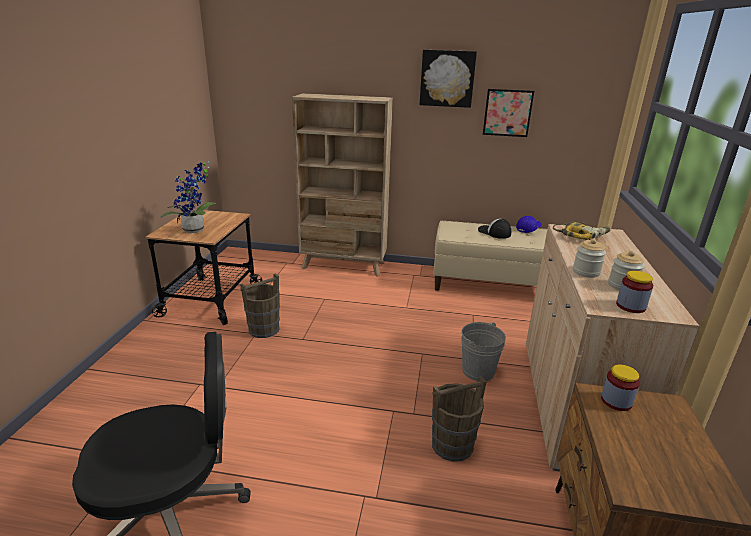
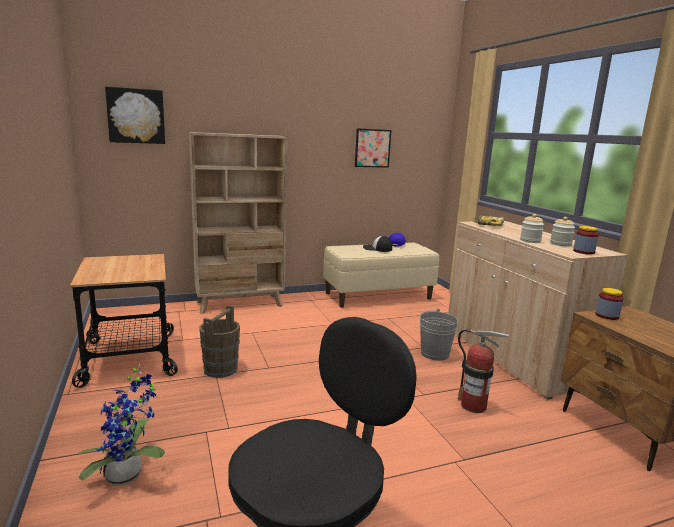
camera: 30 degrees left, 10 degrees down
potted plant [161,161,219,233] -> potted plant moved to [78,364,165,486]
picture [420,50,477,108] -> picture moved to [105,87,165,144]
brown bucket [432,376,486,462] -> fire extinguisher [458,329,510,413]

